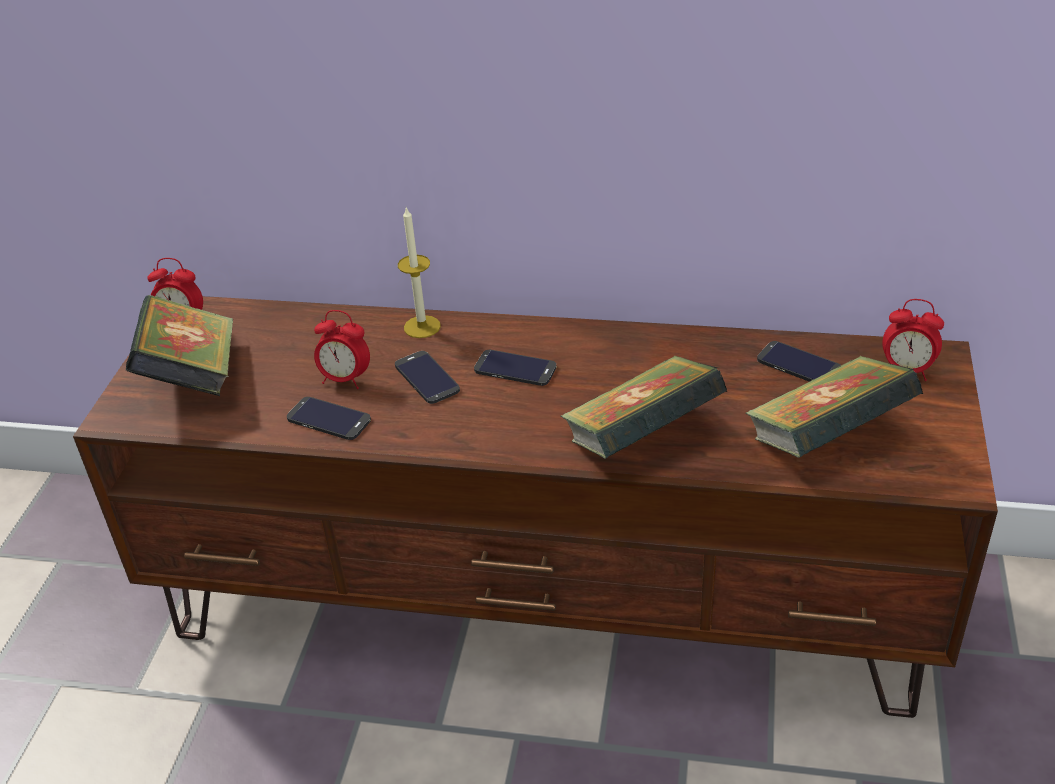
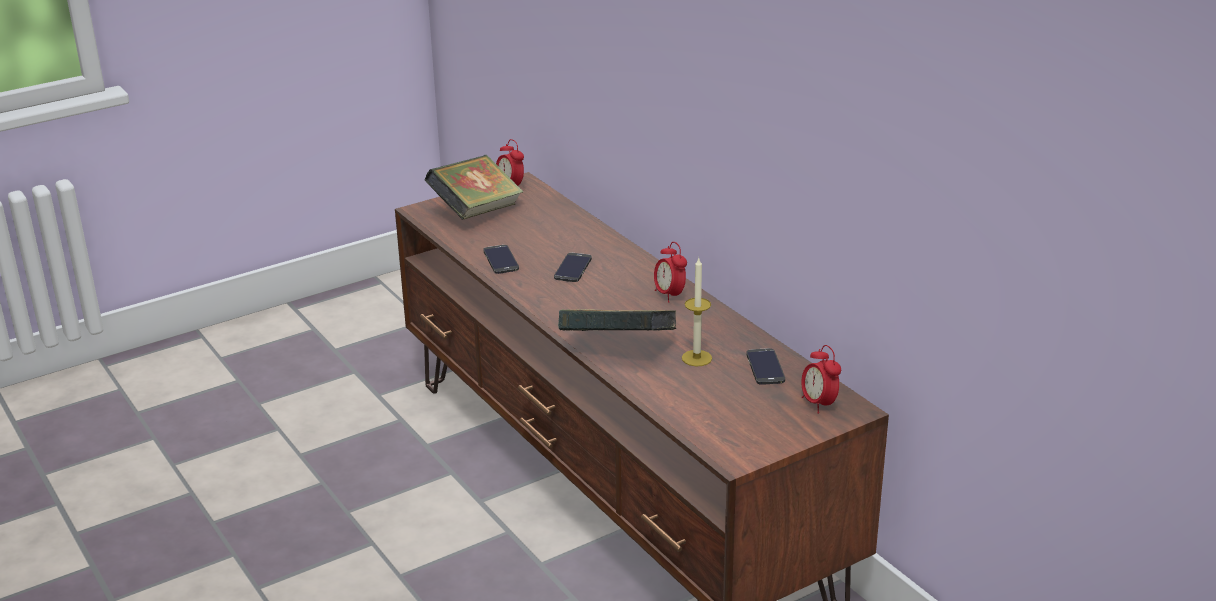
camera: 45 degrees right, 10 degrees down
alarm clock [314,310,370,389] -> alarm clock moved to [654,242,687,303]
candle [398,207,441,338] -> candle moved to [682,258,712,366]
phone [474,350,557,386] -> none
book [745,356,923,458] -> none

